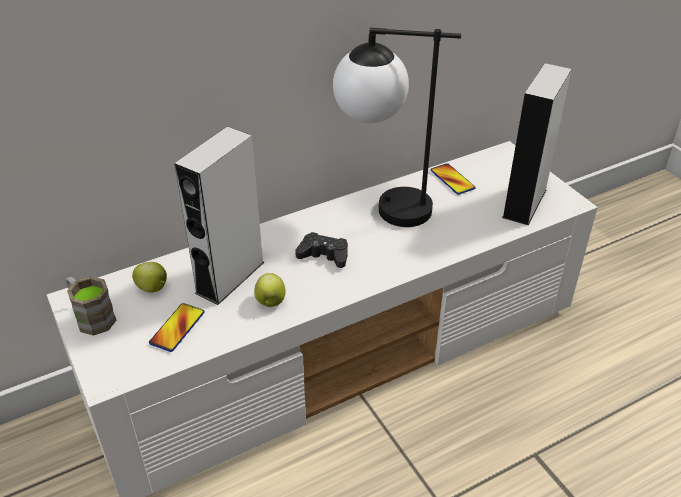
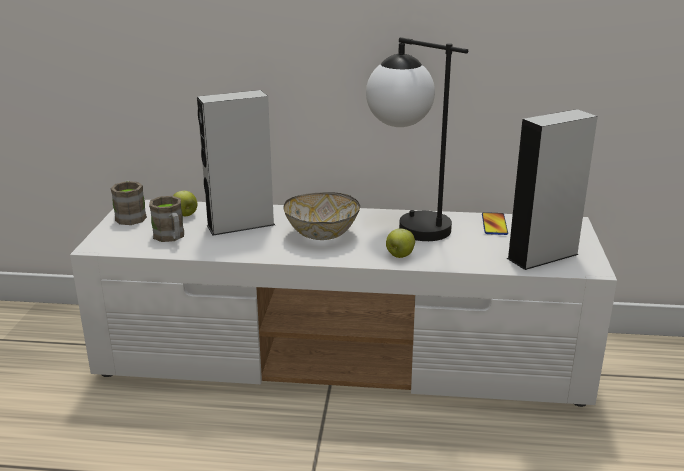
camera: 35 degrees right, 15 degrees down
phone [149,303,205,352] -> brown mug [149,196,184,242]
apple [254,273,286,307] -> apple moved to [386,228,415,258]
black game controller [295,232,348,268] -> bowl [283,192,360,240]

